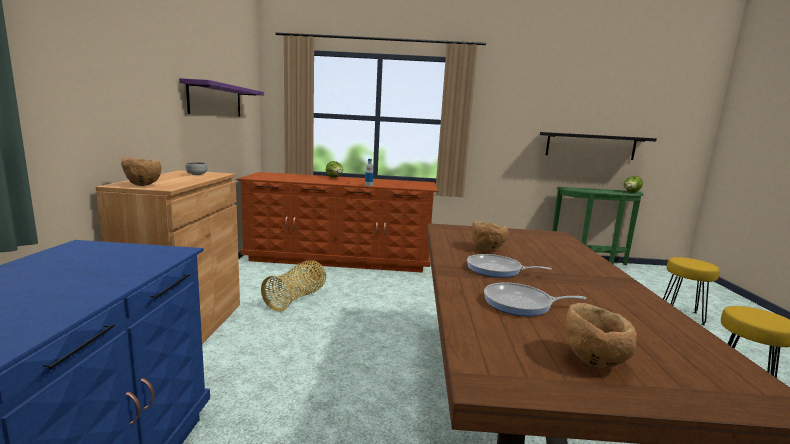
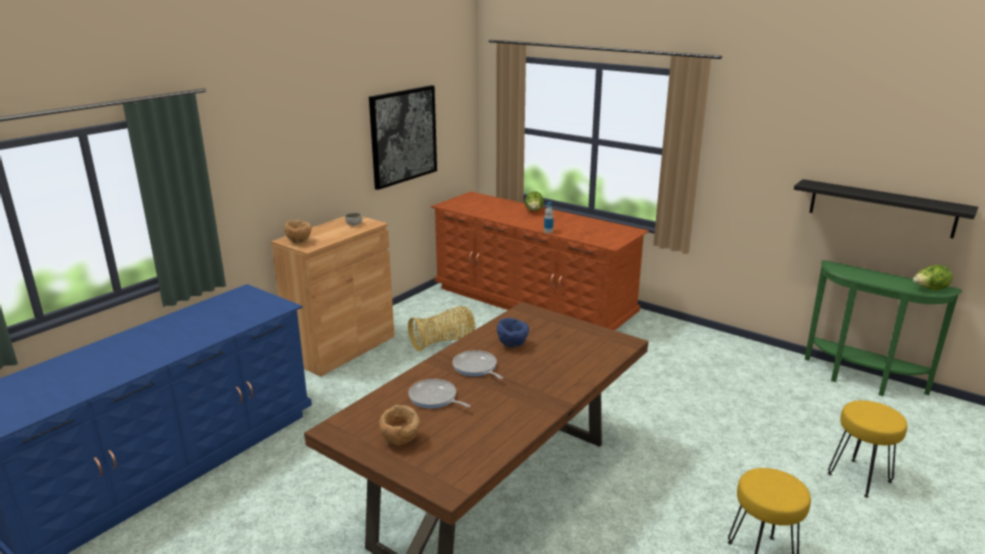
camera: 35 degrees right, 10 degrees up
purple shelf [179,78,264,117] -> picture [369,85,437,190]
brown bowl [472,221,509,251] -> blue bowl [497,318,529,348]

